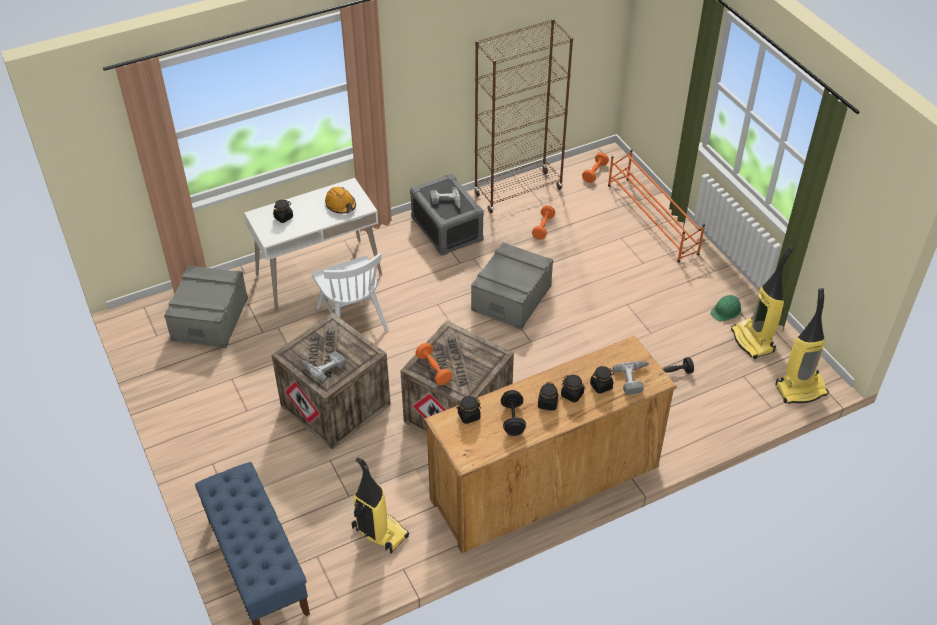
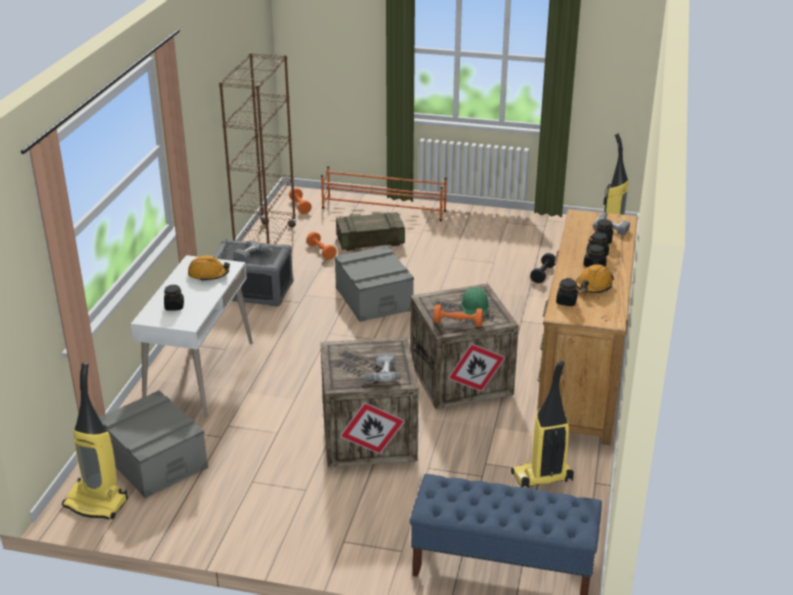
camera: 50 degrees left, 15 degrees down
white chair [312,253,388,331] -> none
black dumbbell [501,390,526,436] -> orange hard hat [576,264,614,293]
green hard hat [710,295,741,322] -> green hard hat moved to [461,287,489,316]
vacuum cleaner [731,246,794,359] -> vacuum cleaner moved to [62,363,128,519]
none -> crate [336,212,405,251]

